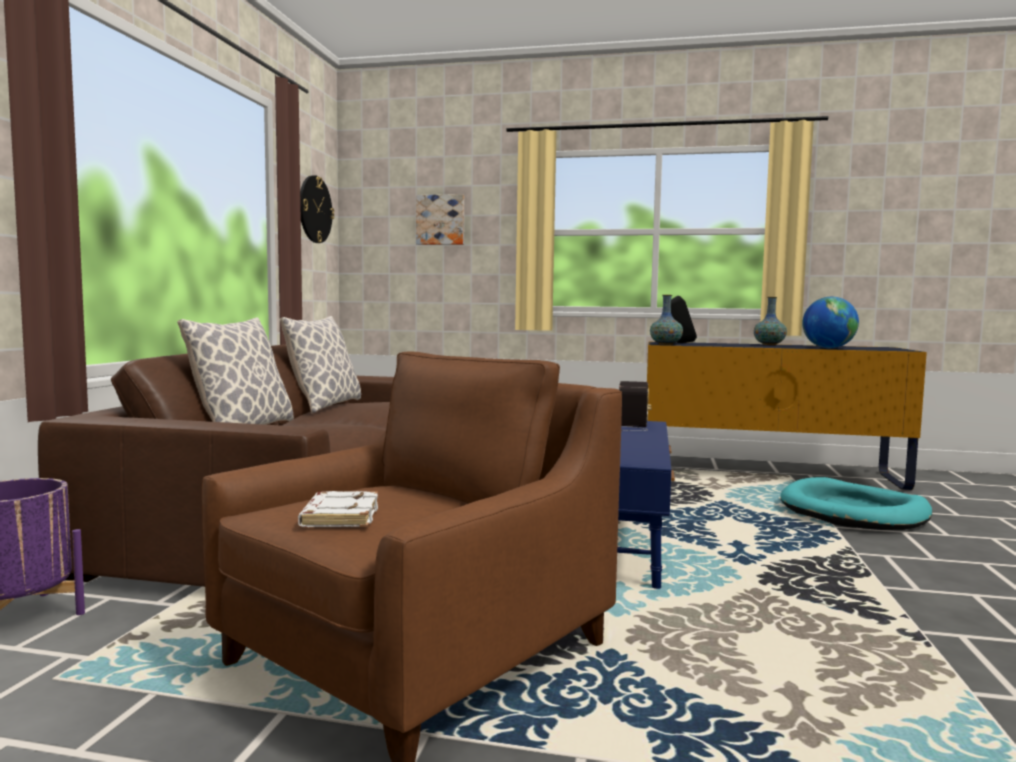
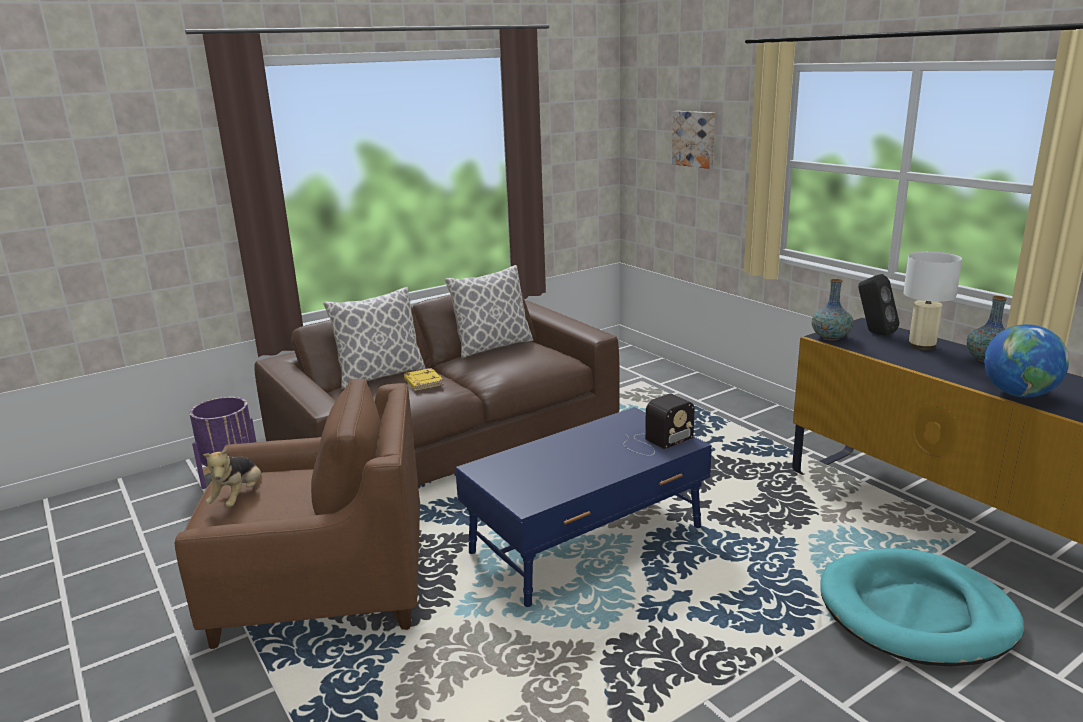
camera: 45 degrees right, 15 degrees up
white book [298,491,378,527] -> plush toy [203,447,261,507]
wall clock [300,175,334,243] -> none
none -> yellow book [404,368,444,390]
none -> white table lamp [904,251,962,351]

